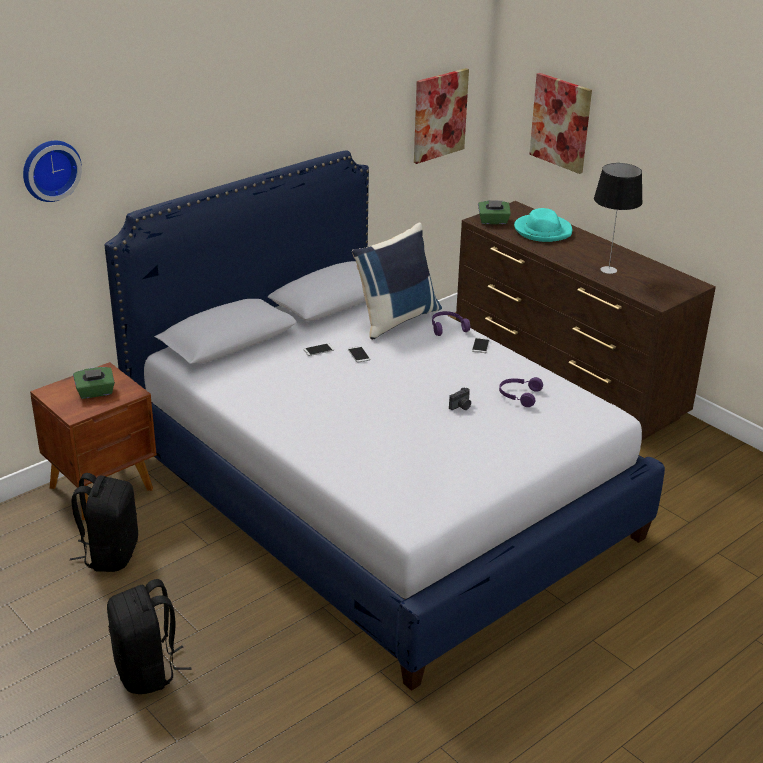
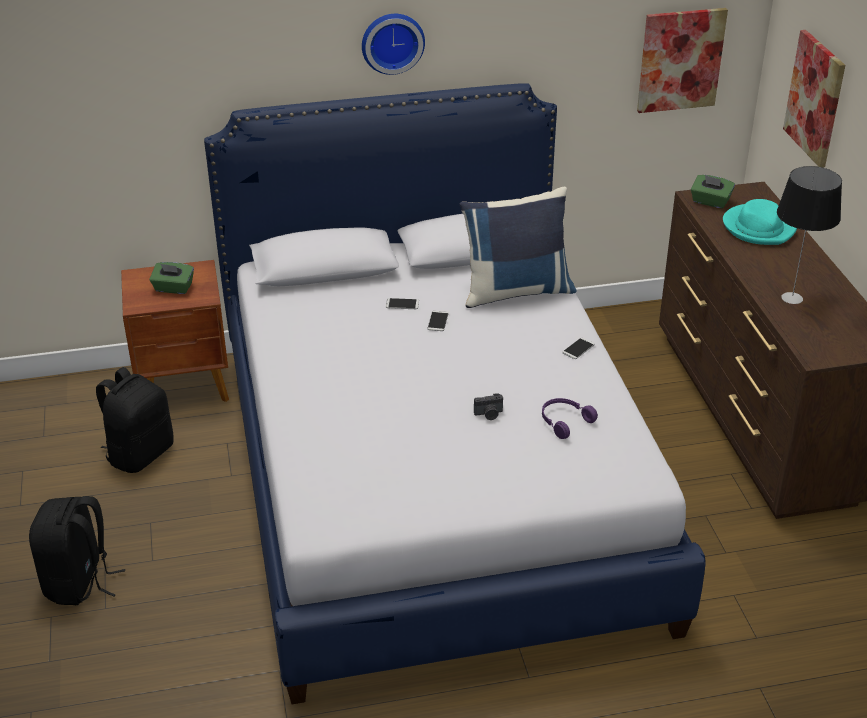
camera: 30 degrees right, 5 degrees up
wall clock [23,141,82,202] -> wall clock moved to [362,14,425,75]
purple headphones [432,311,470,336] -> none

